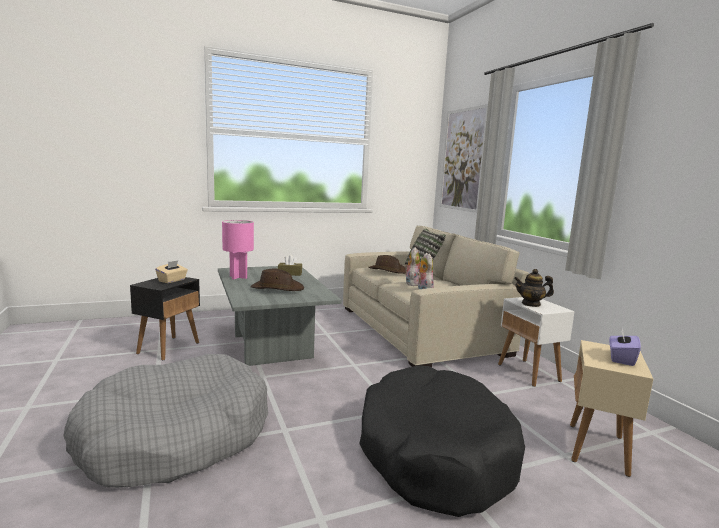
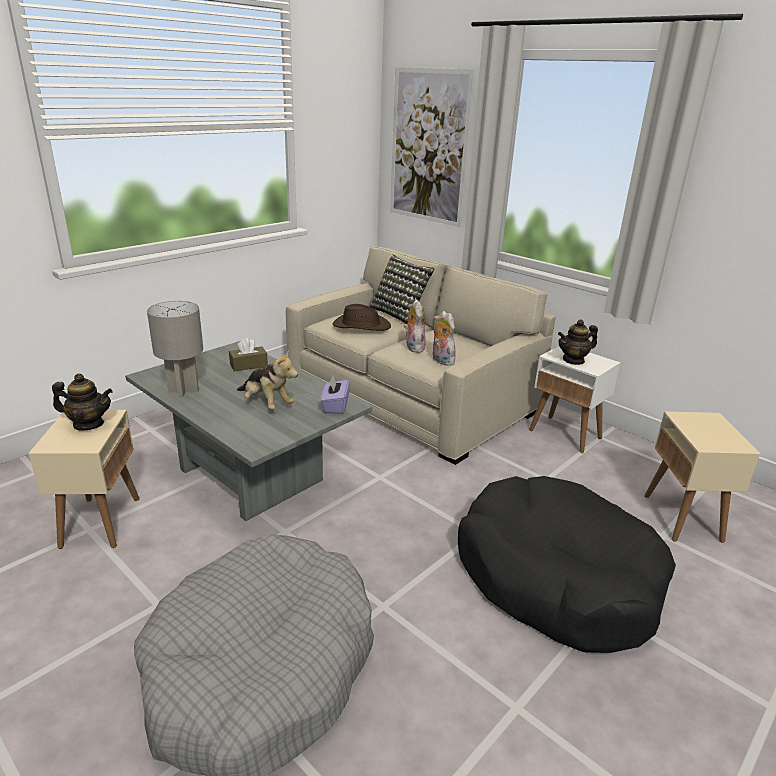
camera: 25 degrees left, 15 degrees up
black side table [130,277,200,360] -> beige side table [29,410,140,549]
beige tissue box [155,261,188,283] -> teapot [52,374,113,430]
pink table lamp [222,220,254,279] -> grey table lamp [147,301,203,398]
brown hat [250,269,304,291] -> plush toy [237,350,298,409]
purple tissue box [609,328,641,366] -> purple tissue box moved to [320,376,350,414]

